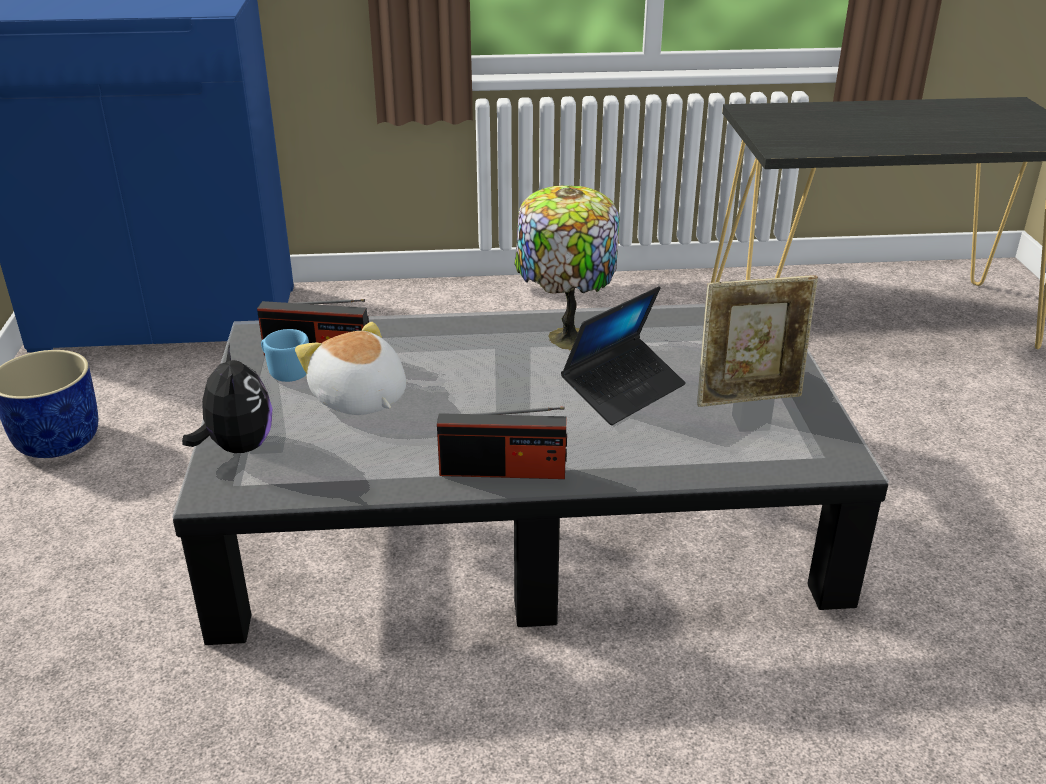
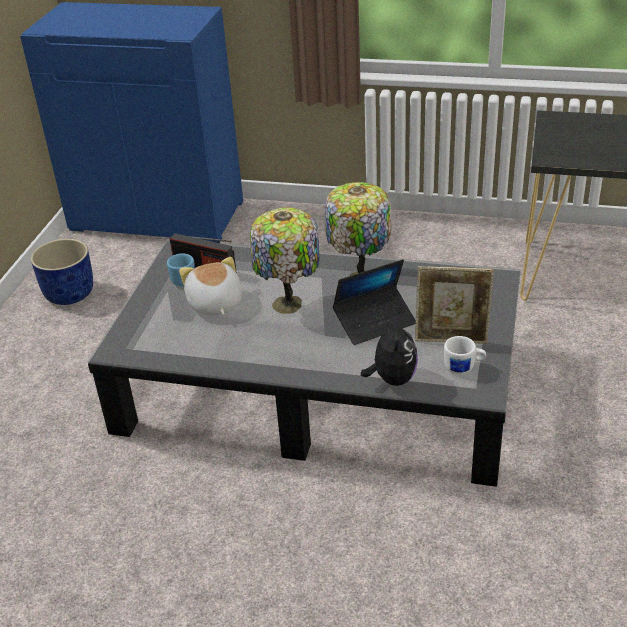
camera: 20 degrees right, 5 degrees up
plush toy [182,344,272,453] -> plush toy moved to [361,317,418,386]
radio [437,406,567,479] -> none
none -> table lamp [250,207,320,314]
none -> white mug [444,336,486,374]

